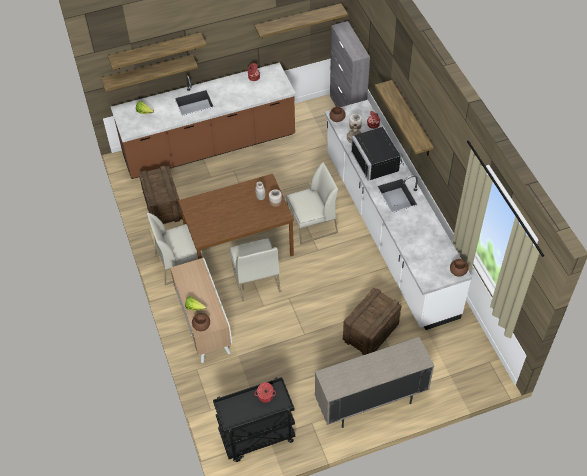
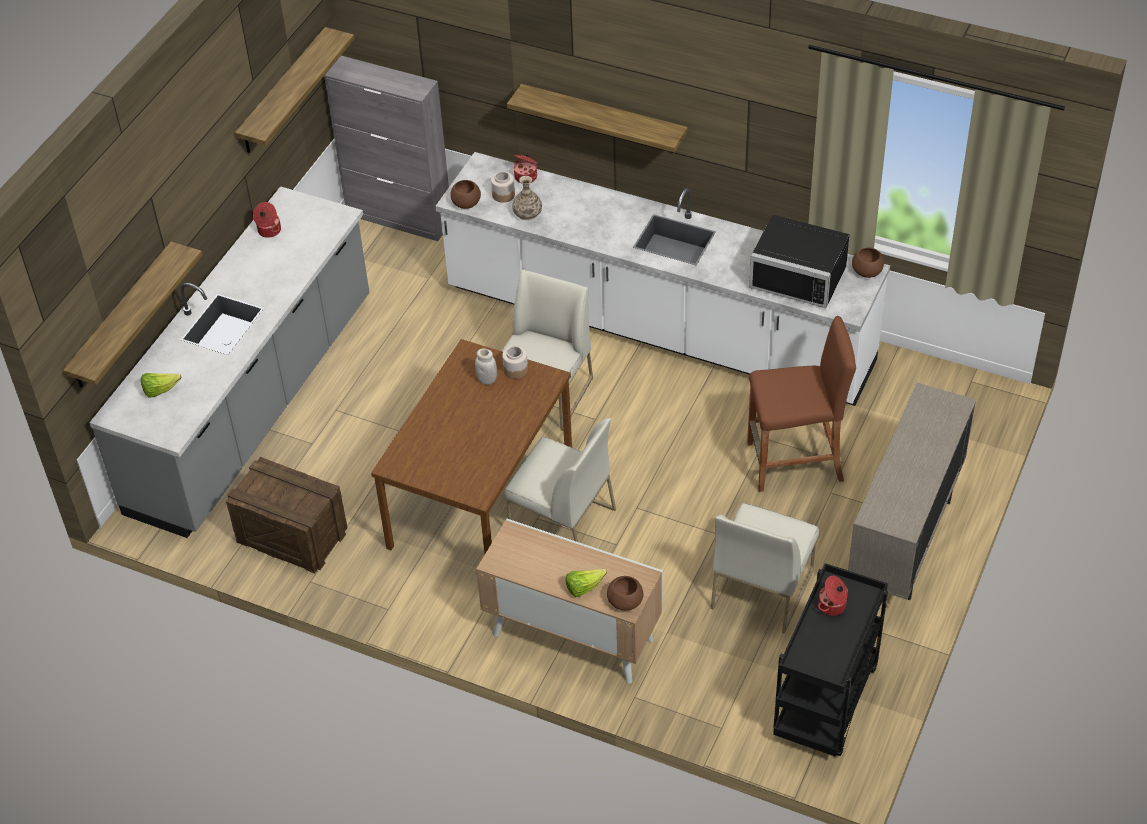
camera: 45 degrees left, 5 degrees down
shelf [108,32,206,70] -> none
brown counter [111,62,296,179] -> grey counter [89,186,370,538]
white chair [147,213,203,285] -> white chair moved to [711,503,819,634]
crate [343,287,402,355] -> brown stool [747,316,856,492]
black microwave [351,127,404,181] -> black microwave moved to [749,215,849,308]

